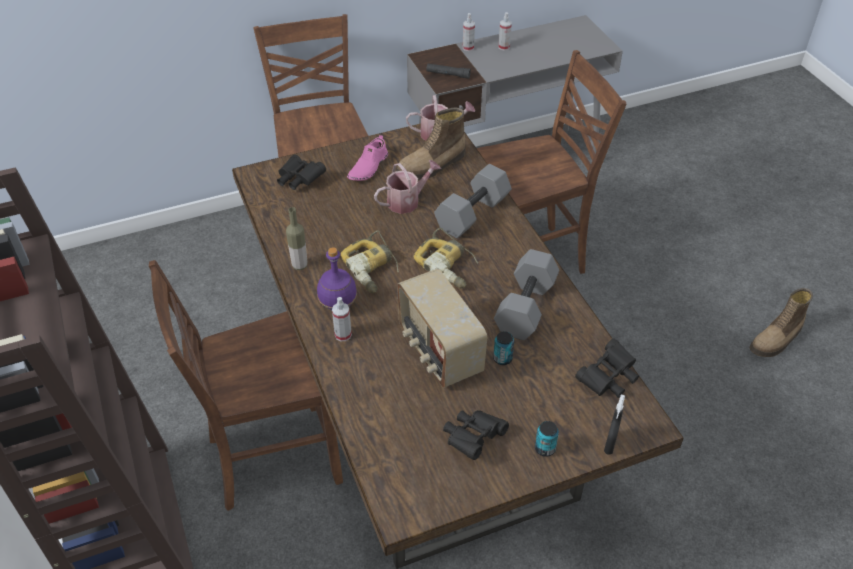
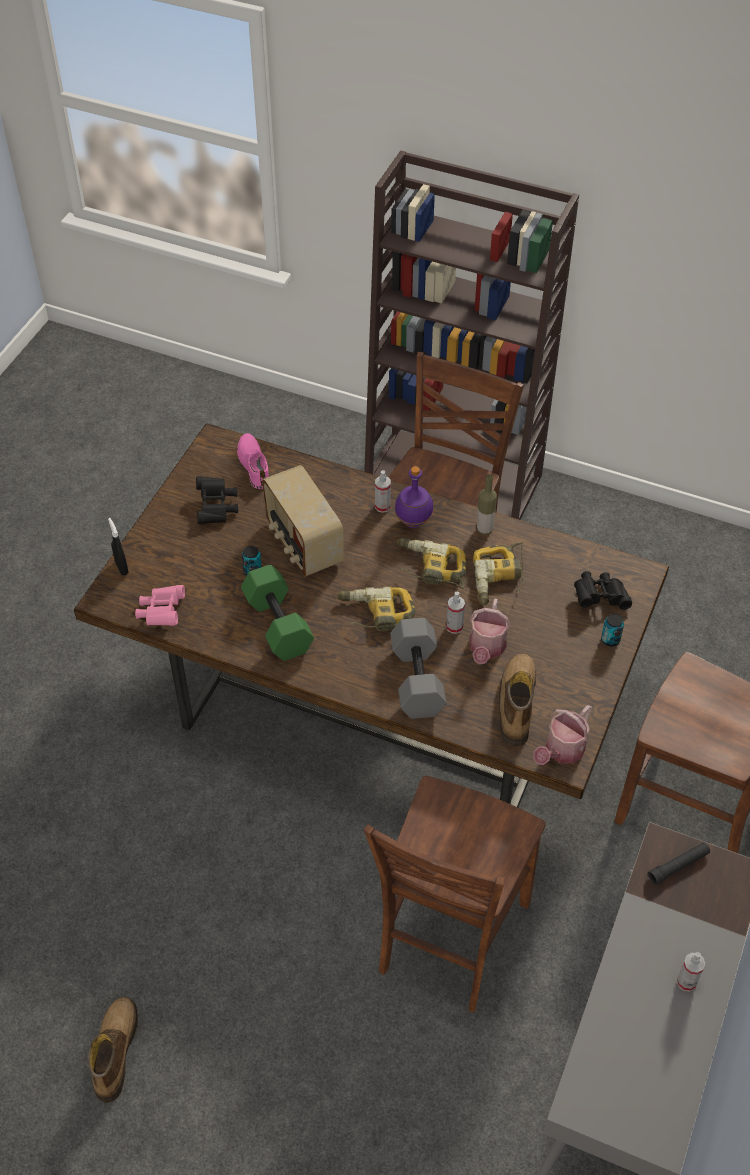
camera: 135 degrees right, 5 degrees up
pink shoe [347,134,388,181] -> pink shoe moved to [237,433,269,489]
radio [397,269,487,388] -> radio turned 135 degrees counterclockwise [262,465,344,577]
spray bottle [463,13,475,51] -> spray bottle moved to [446,592,465,634]
grey dumbbell [494,249,559,340] -> green dumbbell [241,565,314,661]
can [535,421,559,457] -> can moved to [601,614,624,646]
black binoculars [575,338,639,398] -> pink binoculars [135,585,185,626]
none -> power drill [473,542,524,605]

